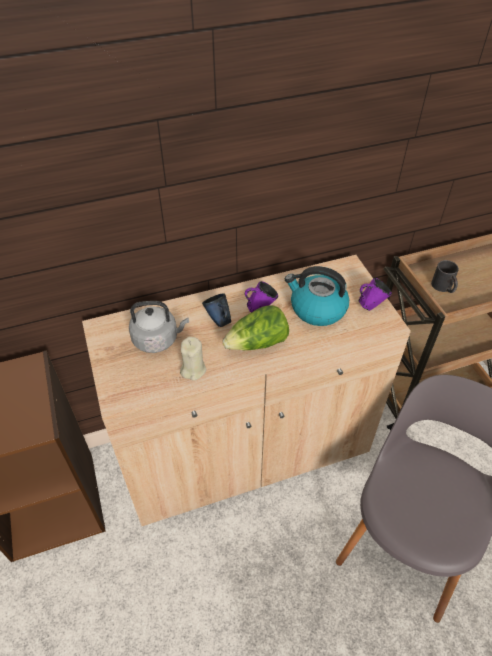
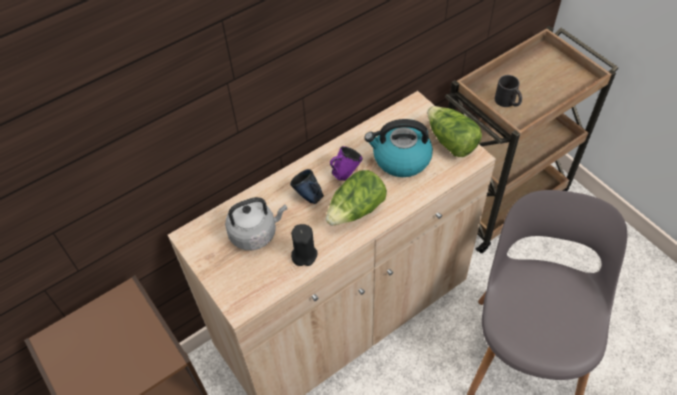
camera: 15 degrees left, 5 degrees up
beige candle [180,337,206,381] -> black candle [291,224,318,266]
purple mug [358,278,392,311] -> lettuce [427,106,482,157]

